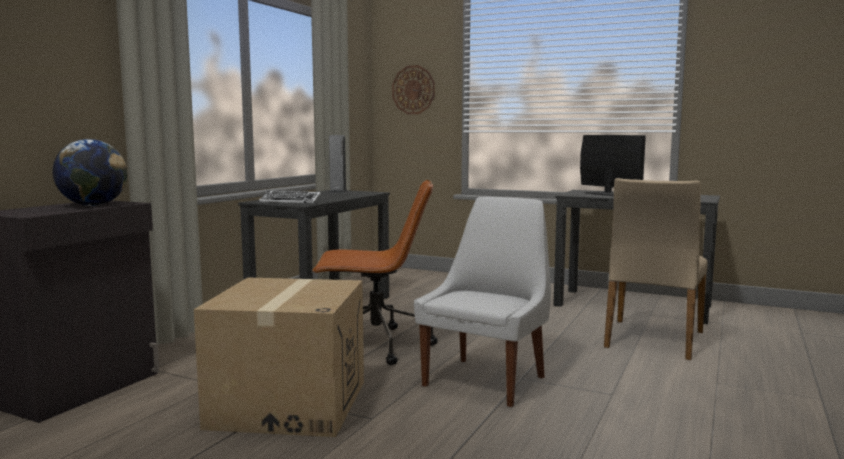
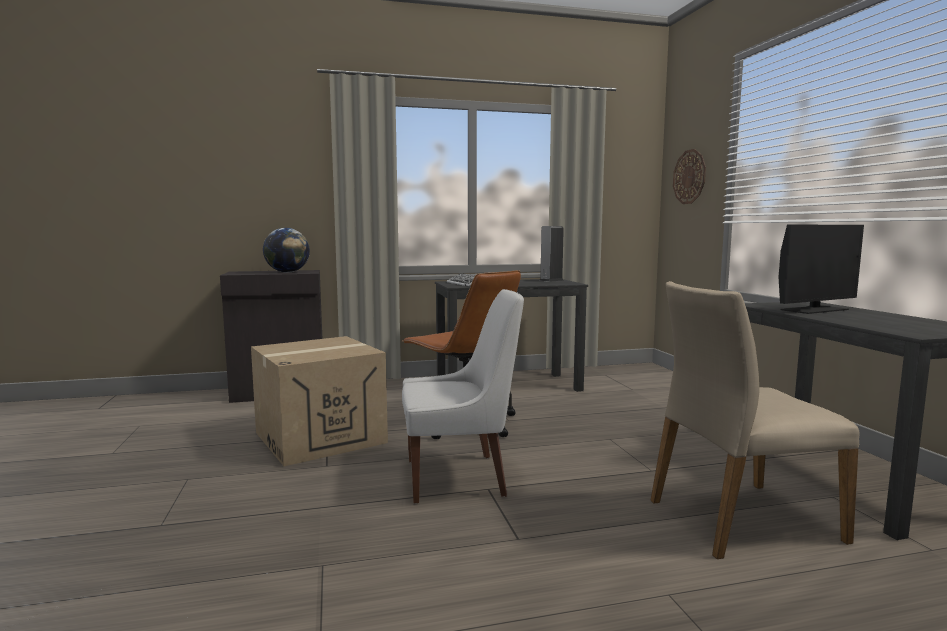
camera: 50 degrees right, 0 degrees up
monitor [580,135,646,196] -> monitor turned 45 degrees clockwise [779,225,864,314]

